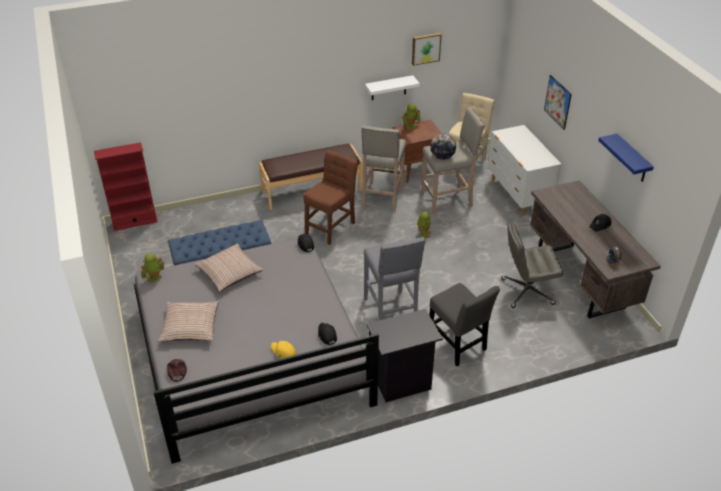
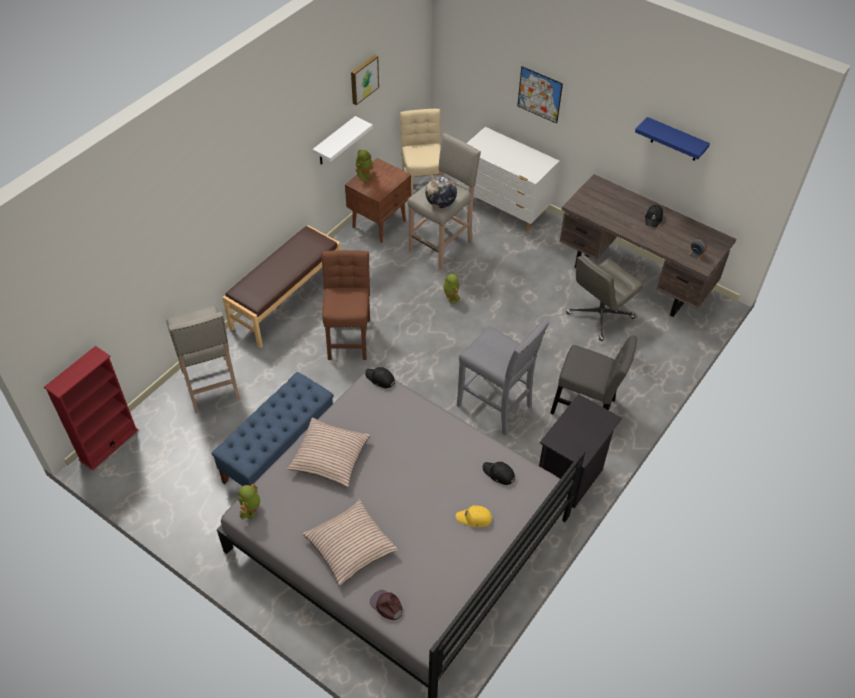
camera: 35 degrees left, 10 degrees up
beige stool [361,125,406,212] -> beige stool moved to [166,306,240,413]

